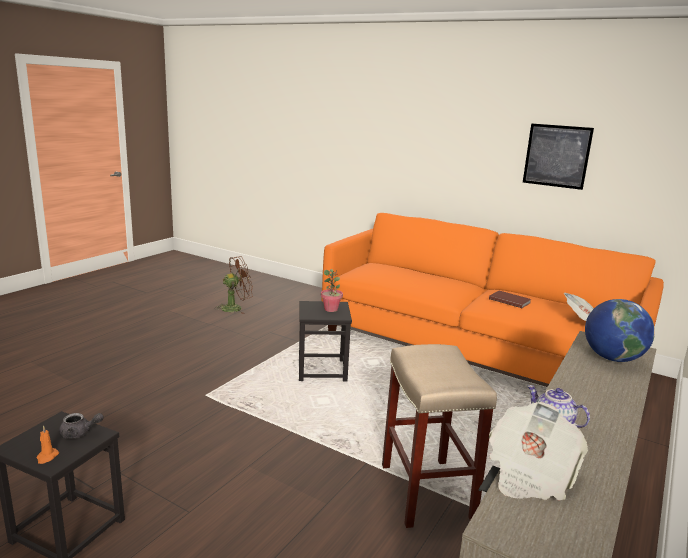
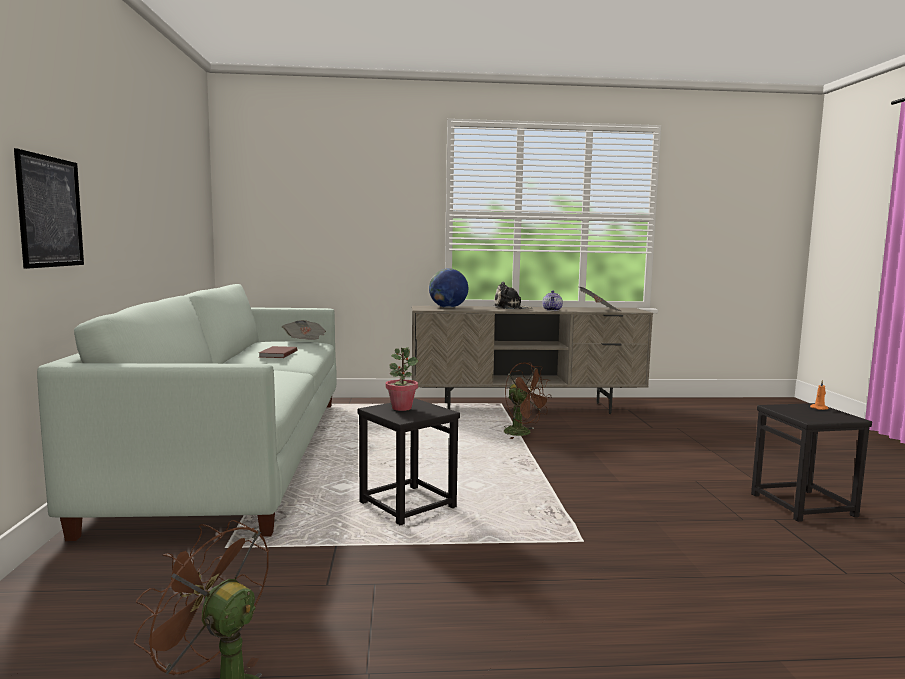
camera: 125 degrees left, 10 degrees down
grey teapot [59,413,104,439] -> none
orange sofa [321,213,664,384] -> white sofa [37,284,337,541]
beige stool [382,344,497,528] -> brown fan [504,362,552,439]
picture [523,124,594,190] -> picture moved to [14,148,84,269]
none -> plush toy [494,282,533,309]

